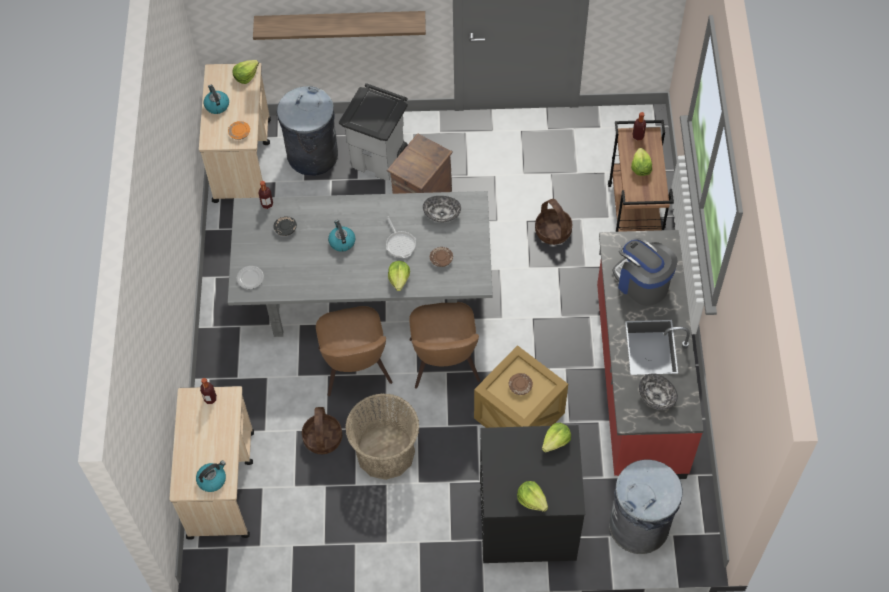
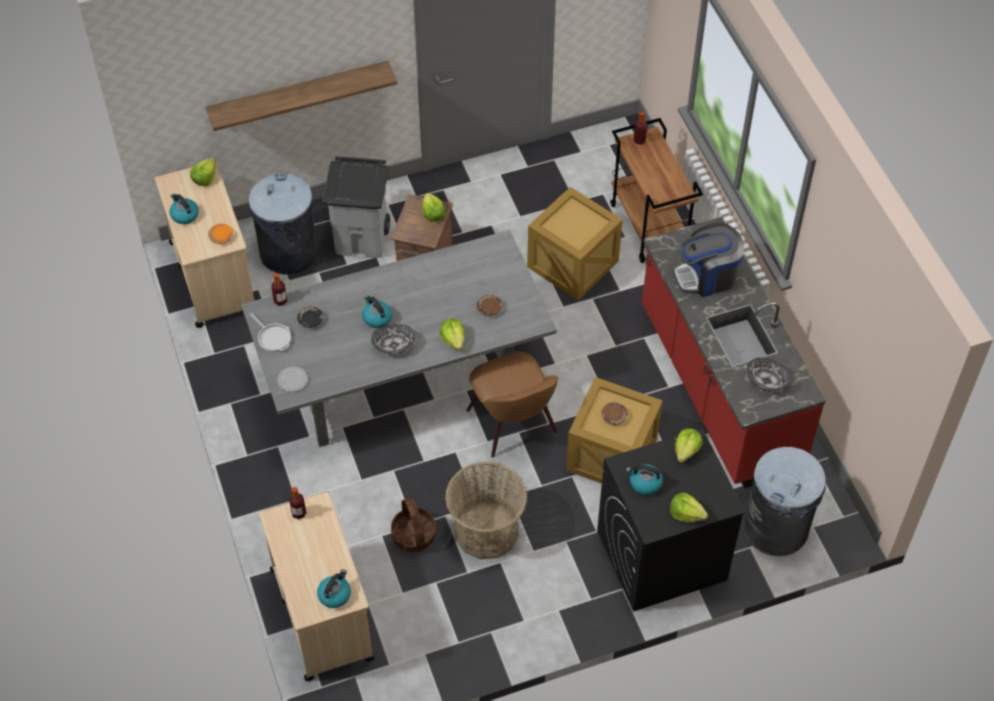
camera: 20 degrees left, 5 degrees down
brown chair [316,306,393,396] -> none
frying pan [386,216,416,258] -> frying pan moved to [249,313,291,352]
bowl [423,196,461,222] -> bowl moved to [371,324,415,354]
basket [535,199,573,245] -> crate [527,187,622,300]
coffee machine [612,238,678,306] -> coffee machine turned 45 degrees counterclockwise [673,223,744,297]
lettuce [631,148,652,176] -> lettuce moved to [422,193,446,222]
none -> kettle [626,464,663,495]

